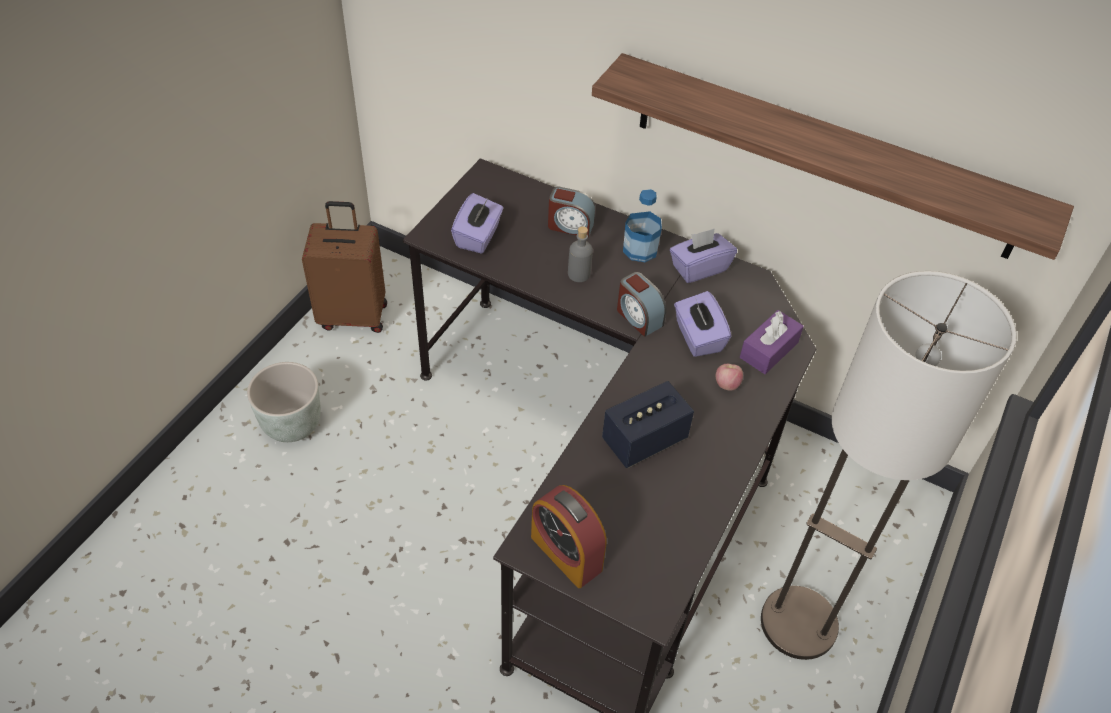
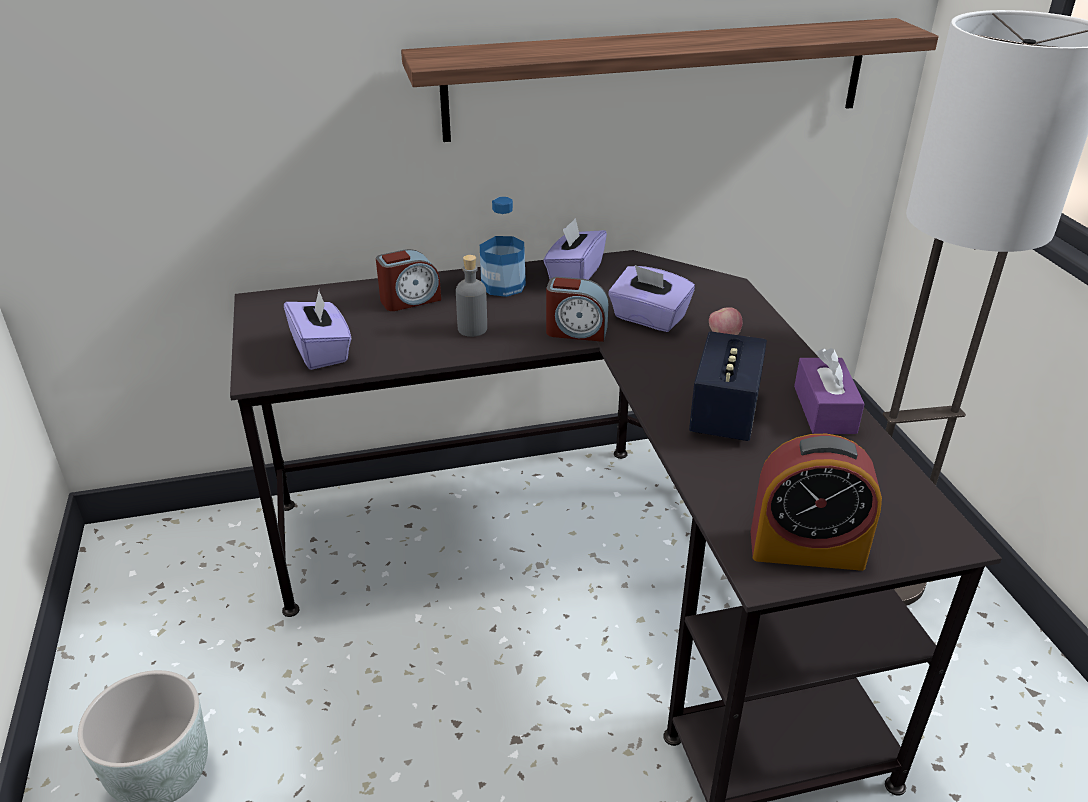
camera: 40 degrees left, 15 degrees down
brown suitcase [302,201,387,333] -> none
purple tissue box [740,310,804,374] -> purple tissue box moved to [794,348,864,434]

